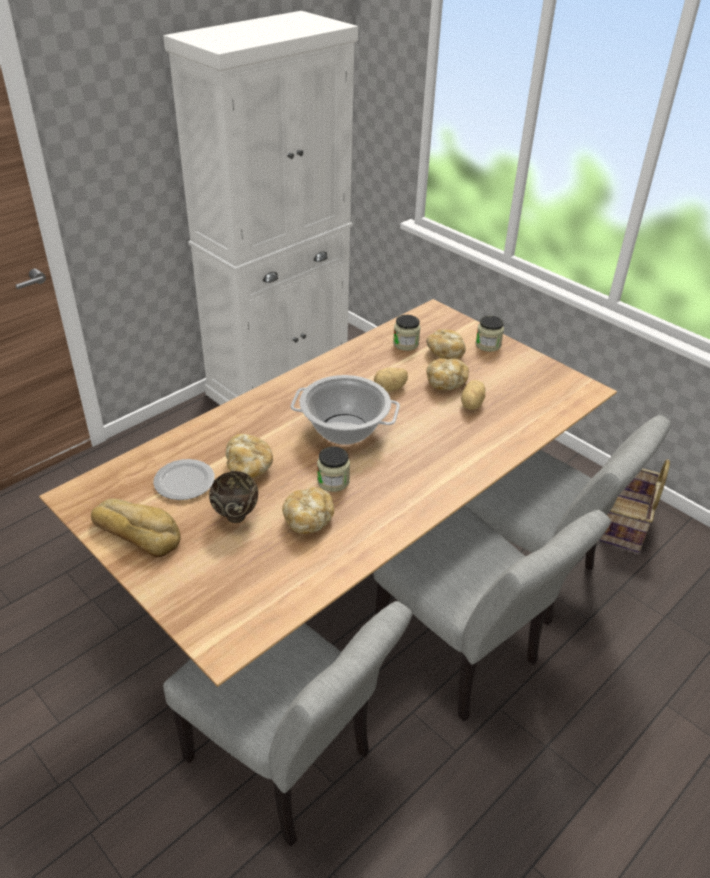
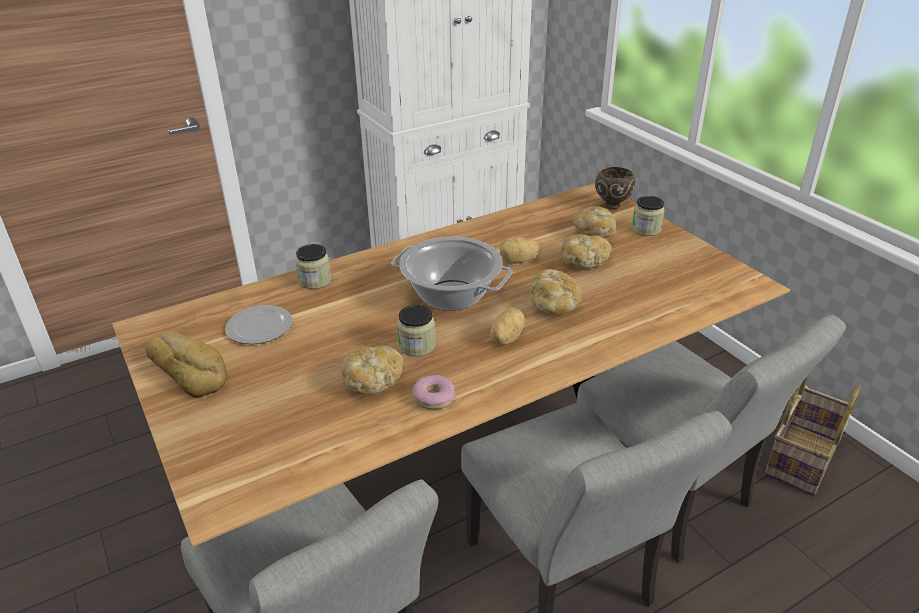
camera: 15 degrees right, 5 degrees down
brown bowl [209,471,258,523] -> brown bowl moved to [595,167,635,209]
bread [226,434,273,478] -> bread moved to [531,269,582,315]
jar [393,315,421,351] -> jar moved to [296,244,331,289]
potato [461,380,486,410] -> potato moved to [490,308,525,345]
none -> donut [412,375,455,410]

